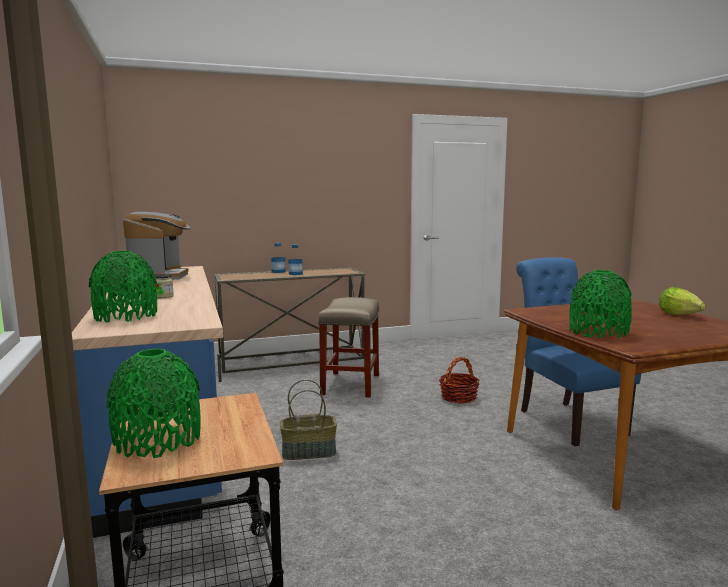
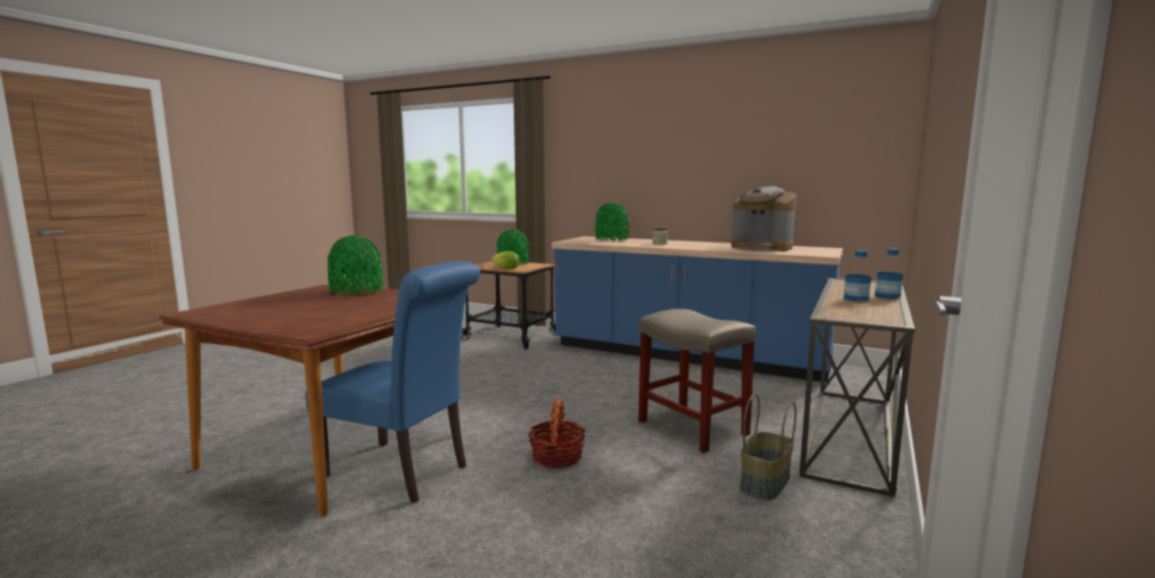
camera: 135 degrees right, 0 degrees up
basket [280,379,337,460] -> basket moved to [740,394,796,501]
lettuce [659,287,705,315] -> lettuce moved to [491,251,519,269]

